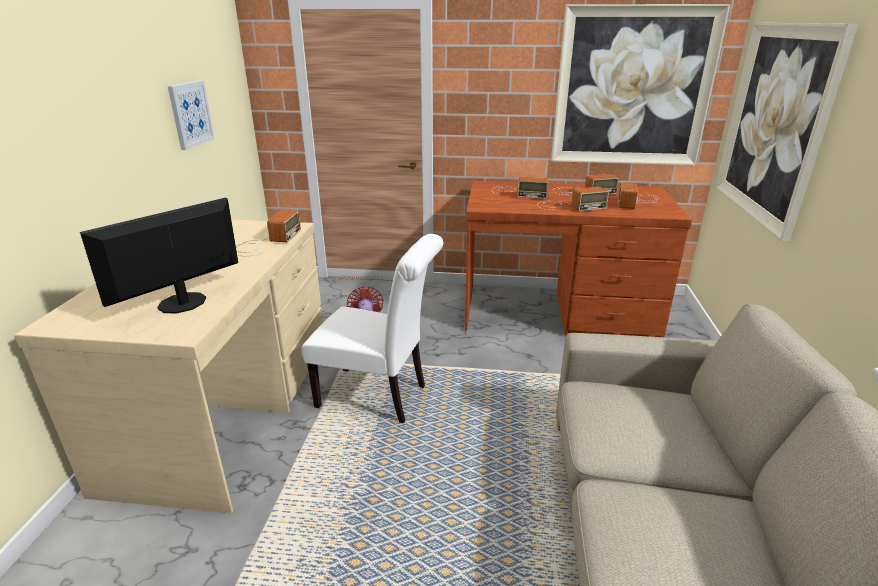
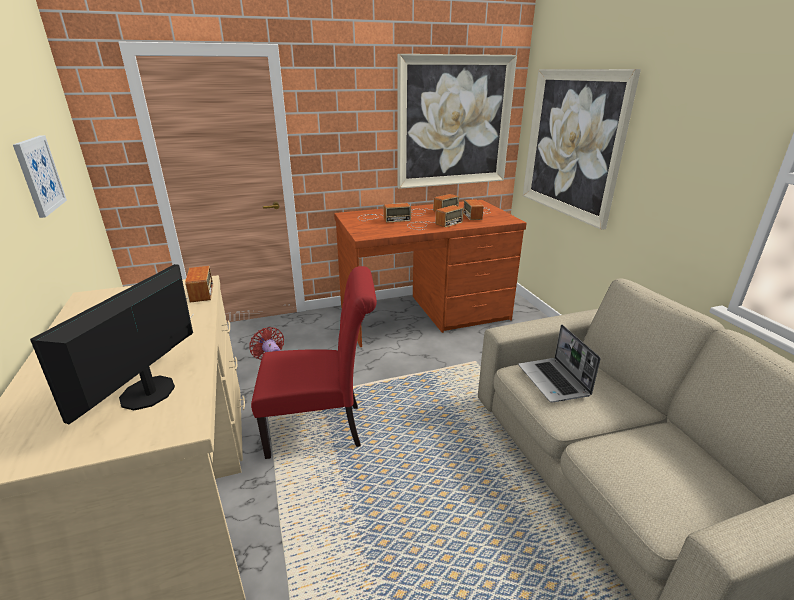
camera: 25 degrees left, 0 degrees up
white chair [301,234,443,423] -> red chair [251,266,377,459]
none -> laptop [518,325,600,403]

